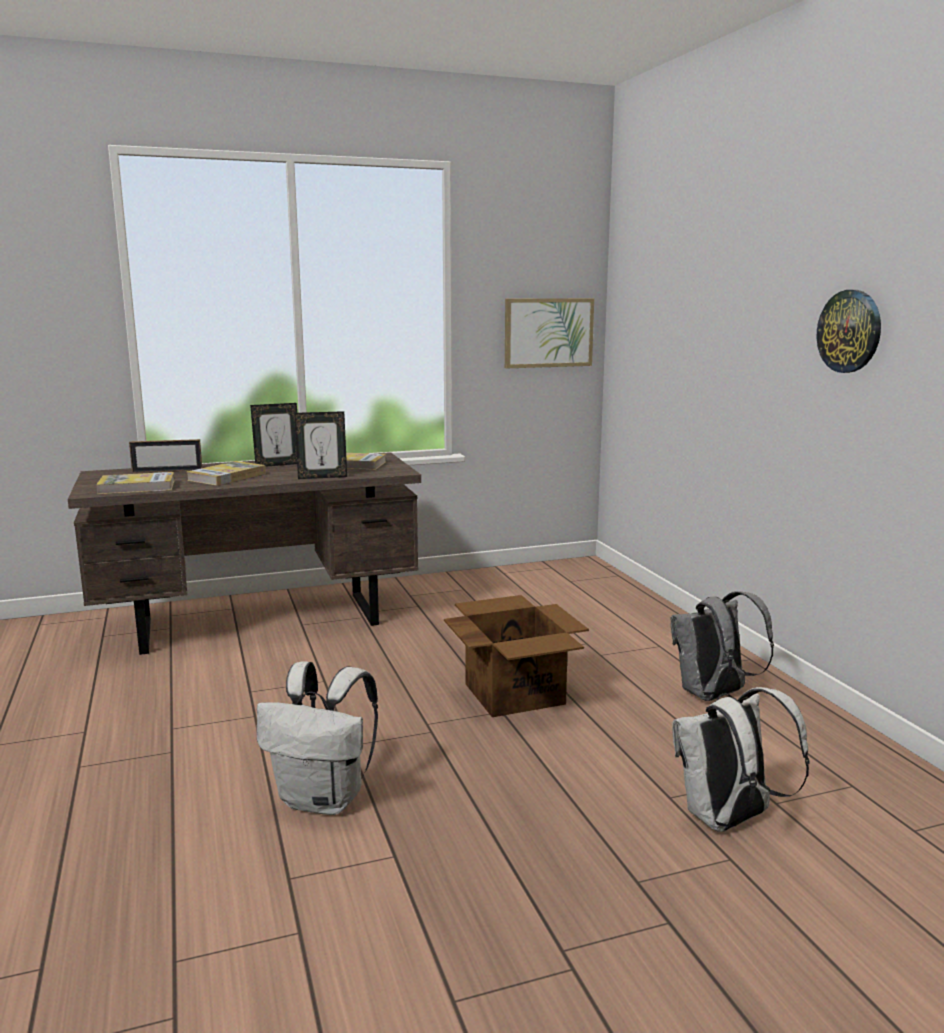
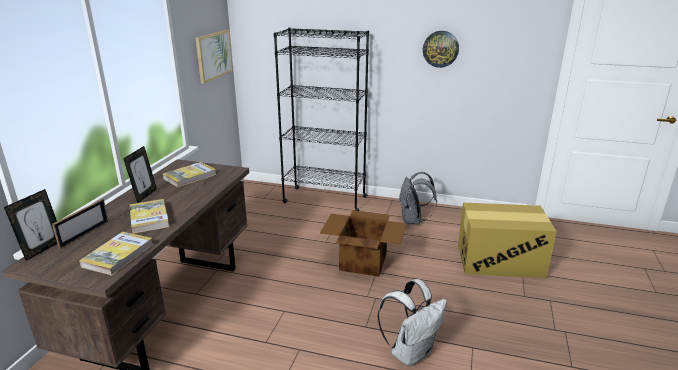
camera: 55 degrees left, 10 degrees up
picture frame [295,411,347,479] -> picture frame moved to [4,189,57,261]
white backpack [672,687,810,832] -> cardboard box [458,203,557,278]
none -> black bookcase [274,28,369,211]

